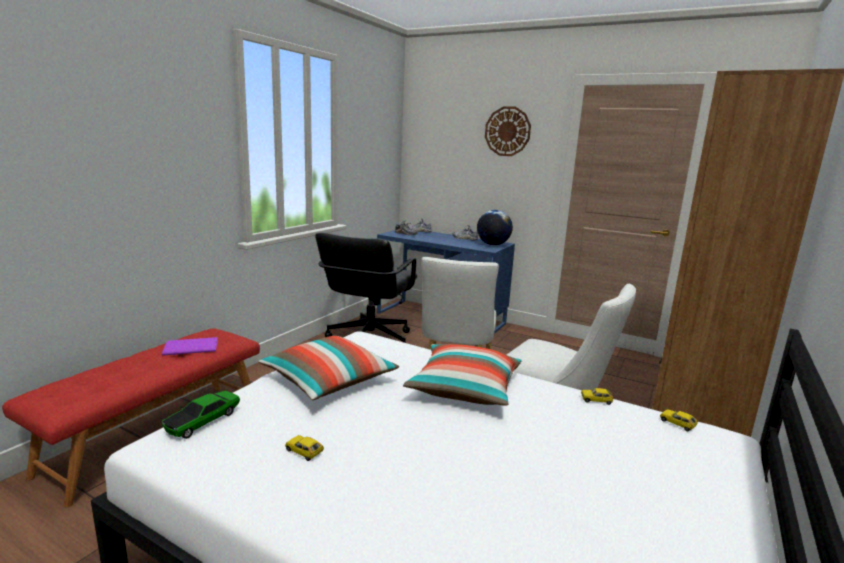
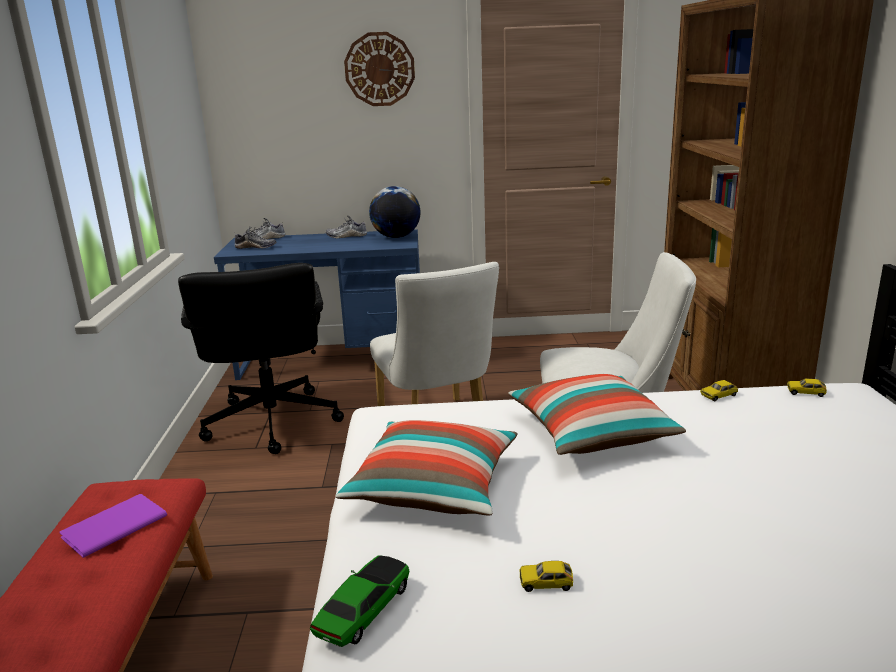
camera: 30 degrees left, 5 degrees up
toy car [162,391,240,439] -> toy car turned 150 degrees counterclockwise [310,555,409,647]

